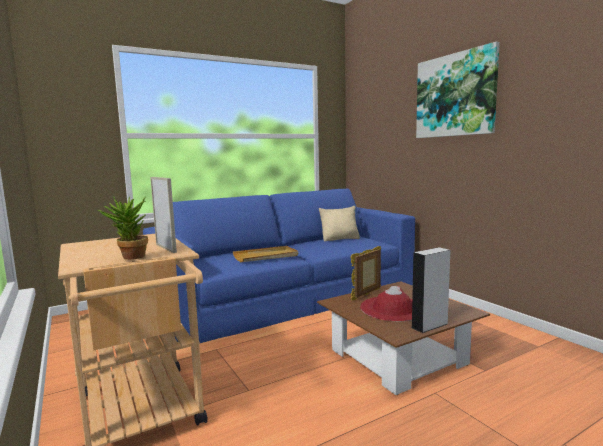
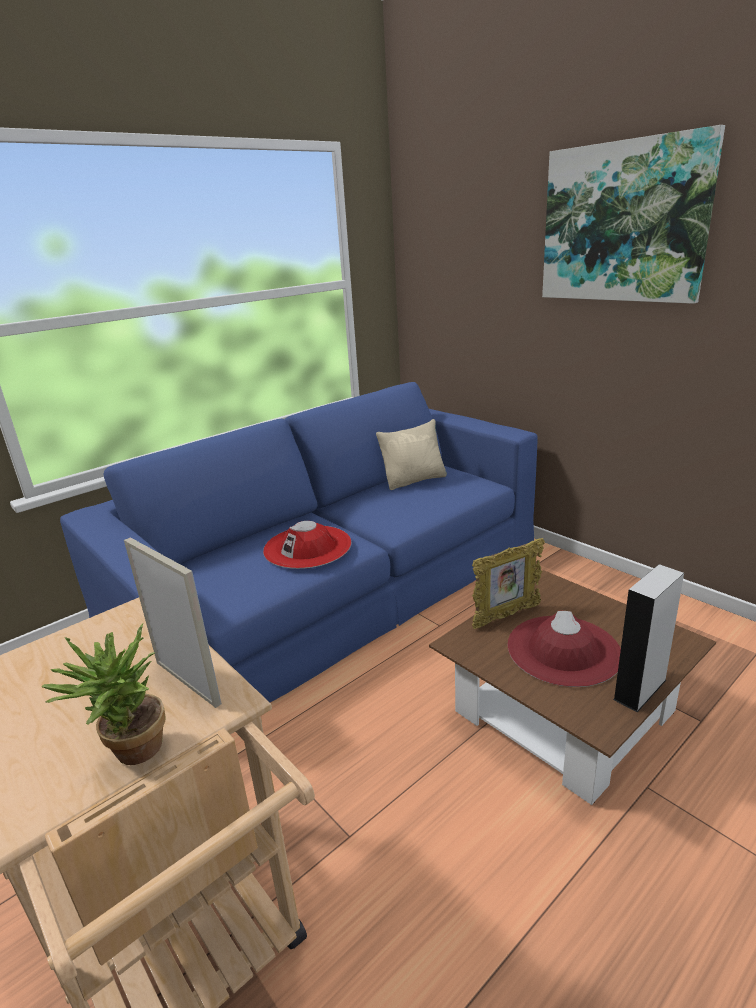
camera: 10 degrees left, 15 degrees up
beige tray [233,246,298,262] -> red hat [263,521,352,569]
picture frame [351,246,381,301] -> picture frame turned 150 degrees counterclockwise [472,538,545,629]

